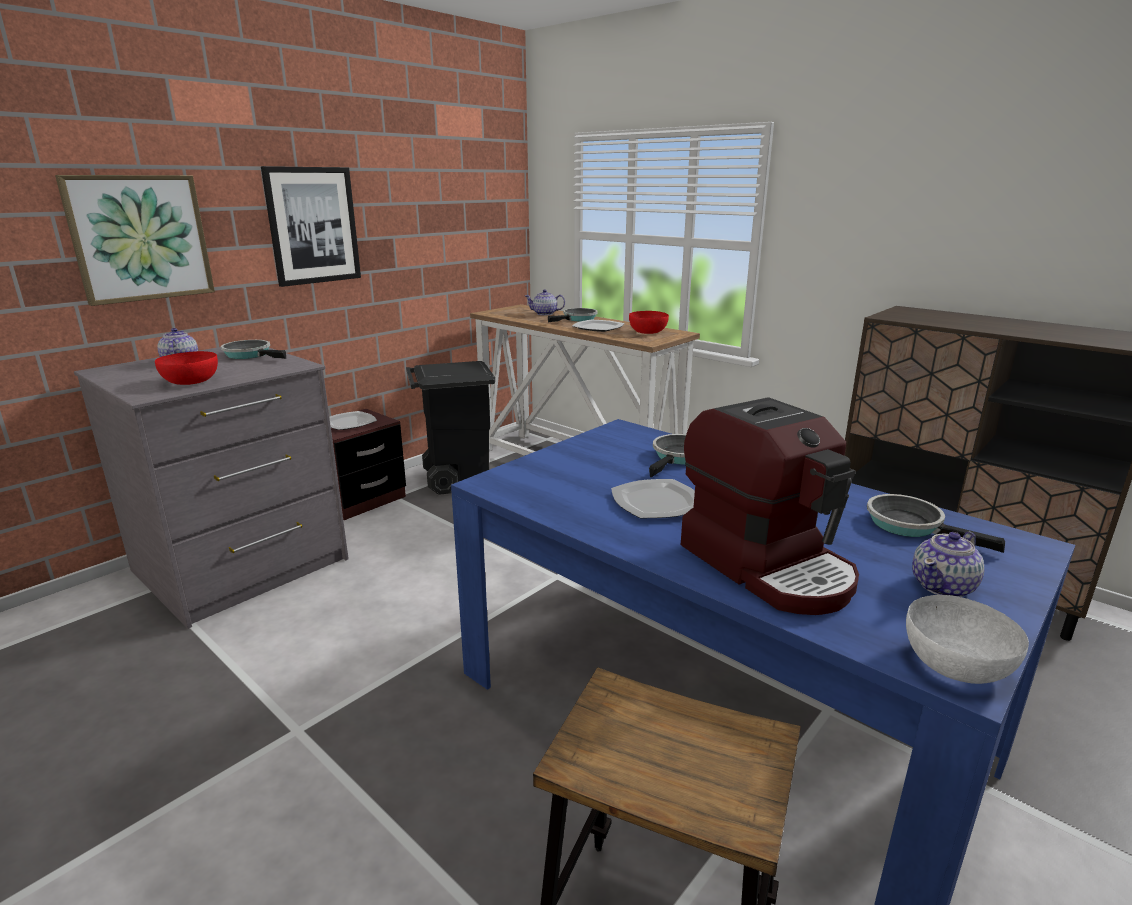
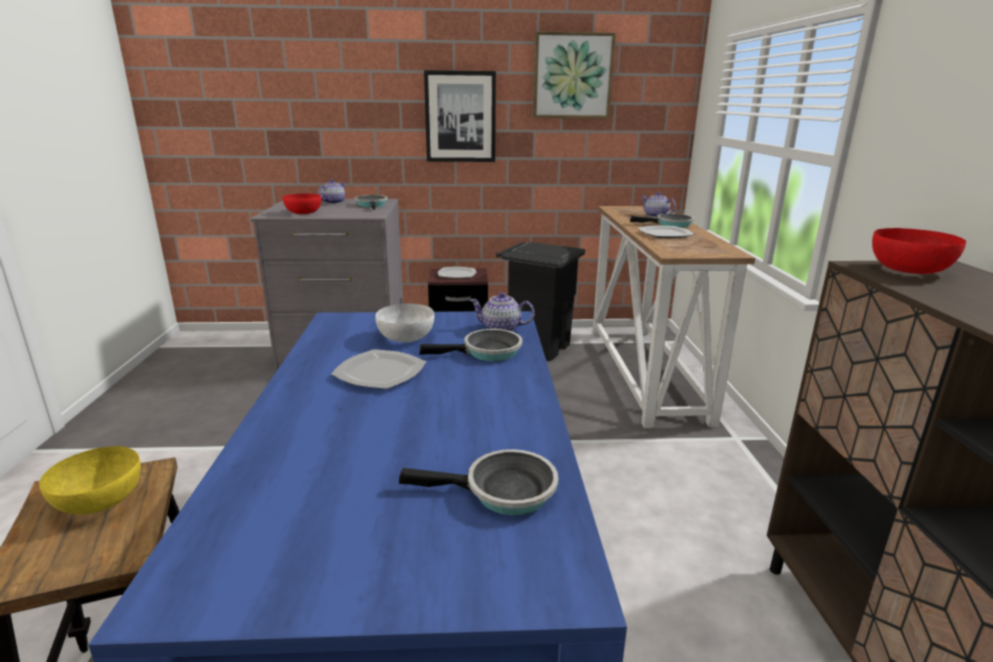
camera: 45 degrees right, 0 degrees up
picture [55,175,215,306] -> picture moved to [533,31,616,119]
red bowl [629,311,669,334] -> red bowl moved to [872,228,966,274]
coffee machine [681,397,859,615] -> none
frying pan [867,494,1005,553] -> frying pan turned 90 degrees clockwise [399,449,558,515]
white bowl [906,595,1029,684] -> white bowl moved to [375,304,434,342]
teapot [912,532,984,597] -> teapot moved to [469,292,535,332]
none -> yellow bowl [39,446,141,515]

